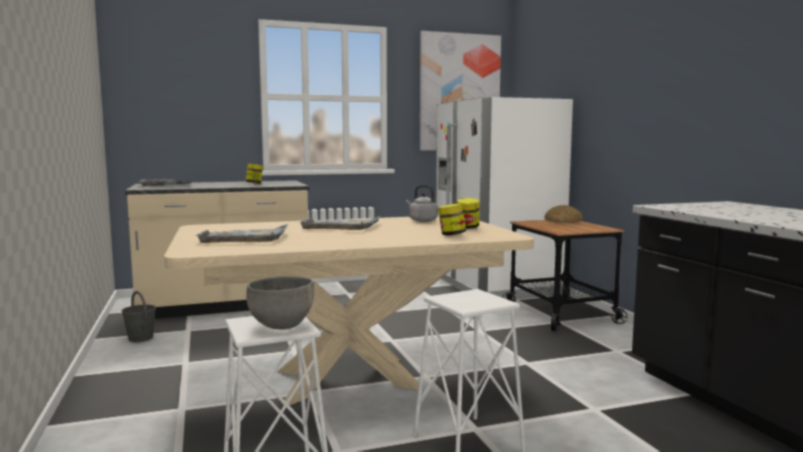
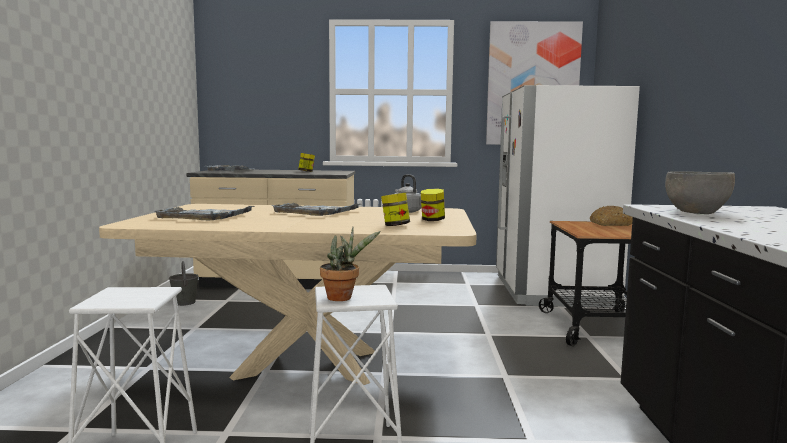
camera: 20 degrees right, 0 degrees up
grey bowl [246,276,314,330] -> grey bowl moved to [665,171,735,214]
none -> potted plant [320,227,381,301]

